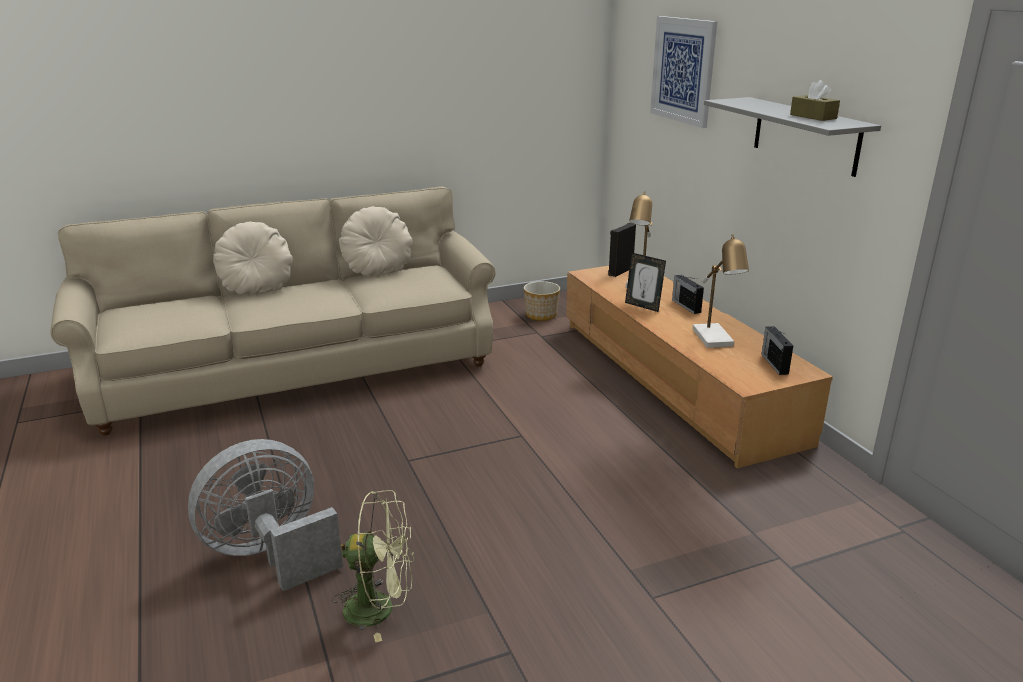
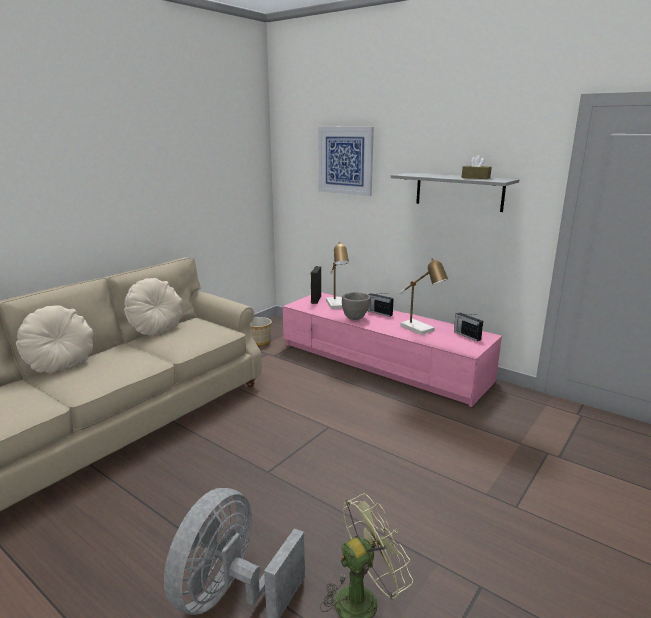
camera: 30 degrees left, 5 degrees down
brown tv stand [566,266,833,469] -> pink tv stand [283,292,502,407]
picture frame [625,253,666,312] -> grey bowl [342,292,370,320]

